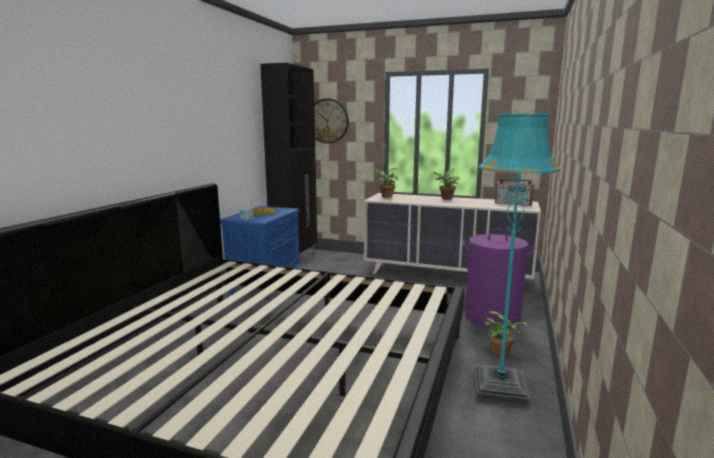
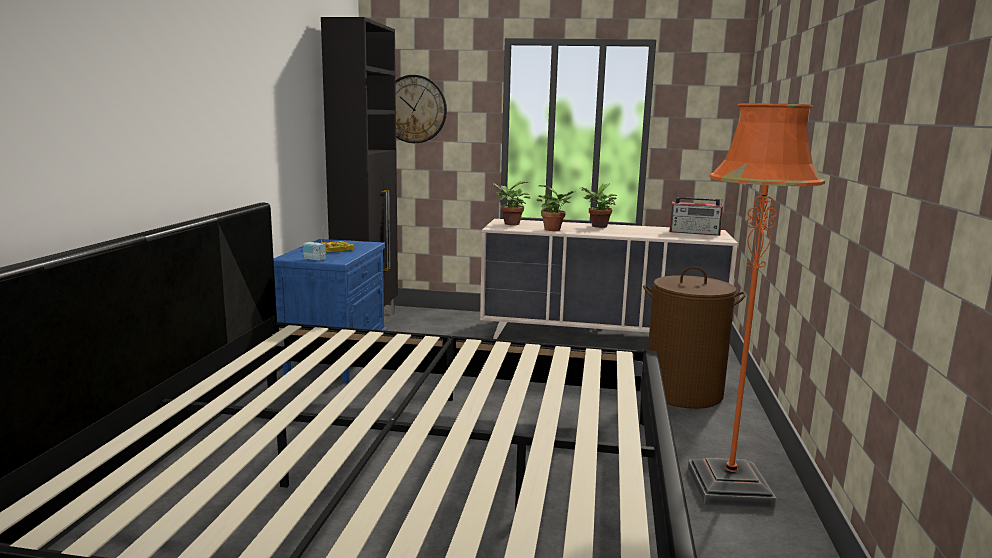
camera: 10 degrees left, 0 degrees up
purple laundry basket [462,228,536,328] -> brown laundry basket [643,266,746,409]
turquoise floor lamp [474,113,561,406] -> orange floor lamp [688,103,825,508]
potted plant [485,311,527,357] -> potted plant moved to [536,185,576,231]

